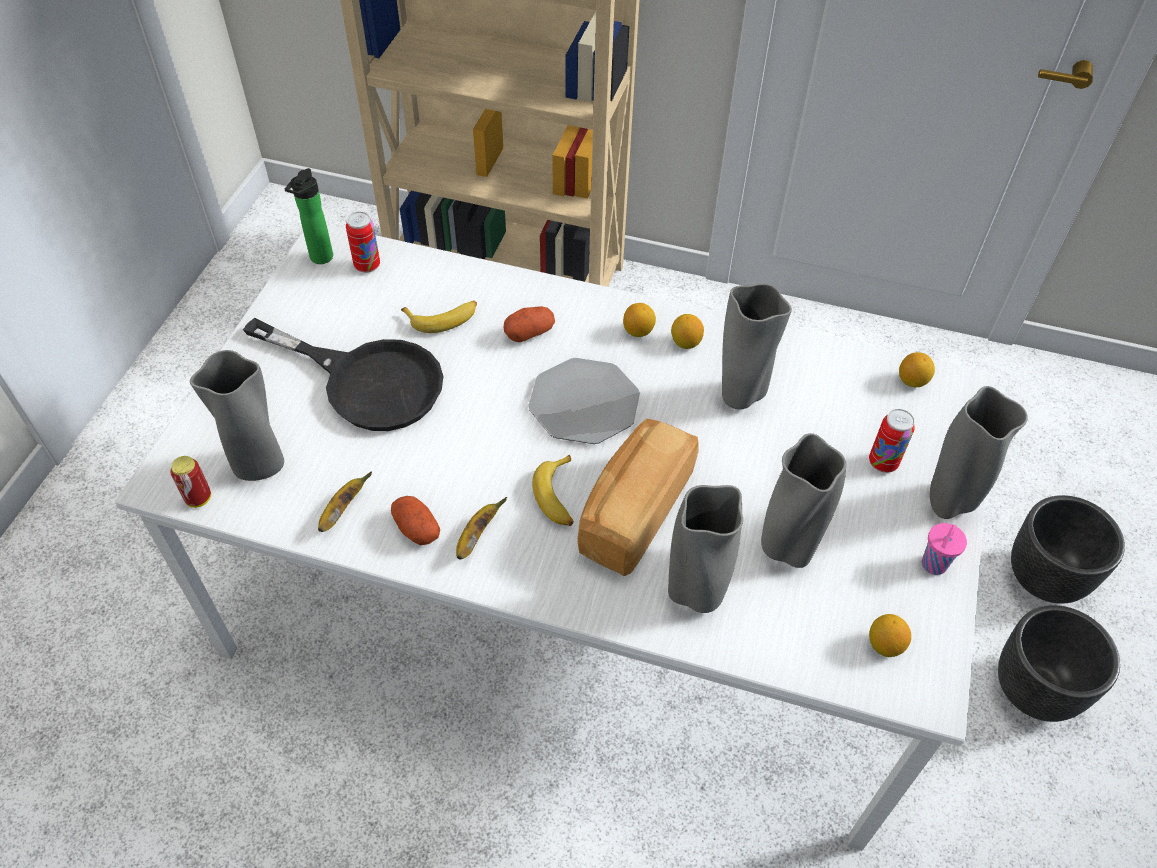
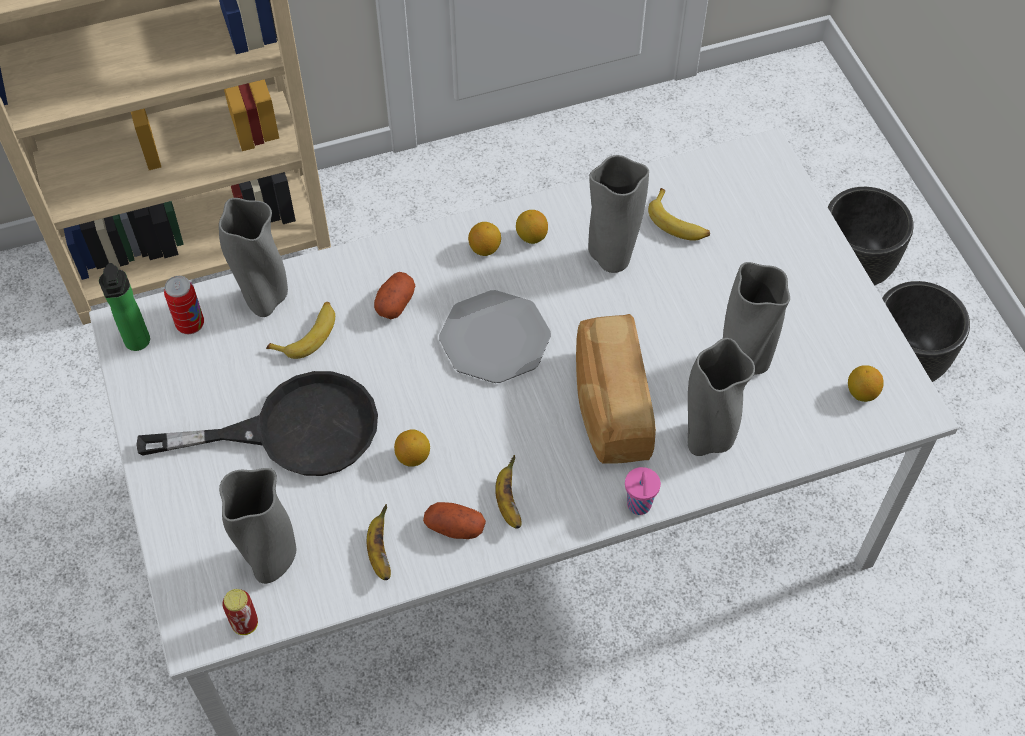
camera: 35 degrees left, 5 degrees up
banana [532,454,574,526] -> banana moved to [648,188,710,241]
can [869,409,915,473] -> none
lemon [899,352,935,387] -> lemon moved to [394,429,430,467]
pink cup [922,523,967,575] -> pink cup moved to [625,467,661,515]
grey vase [930,386,1028,519] -> grey vase moved to [219,198,288,317]

